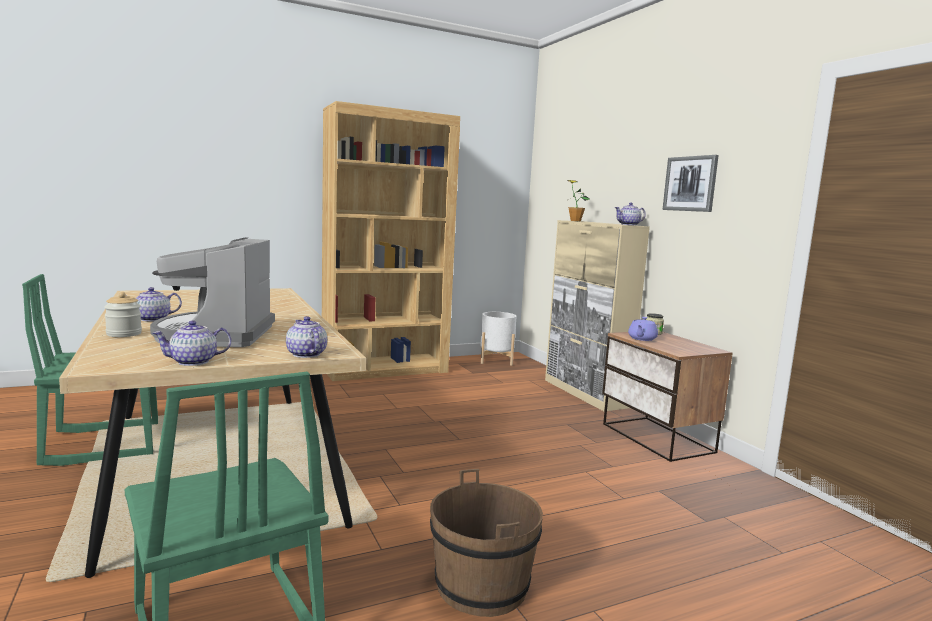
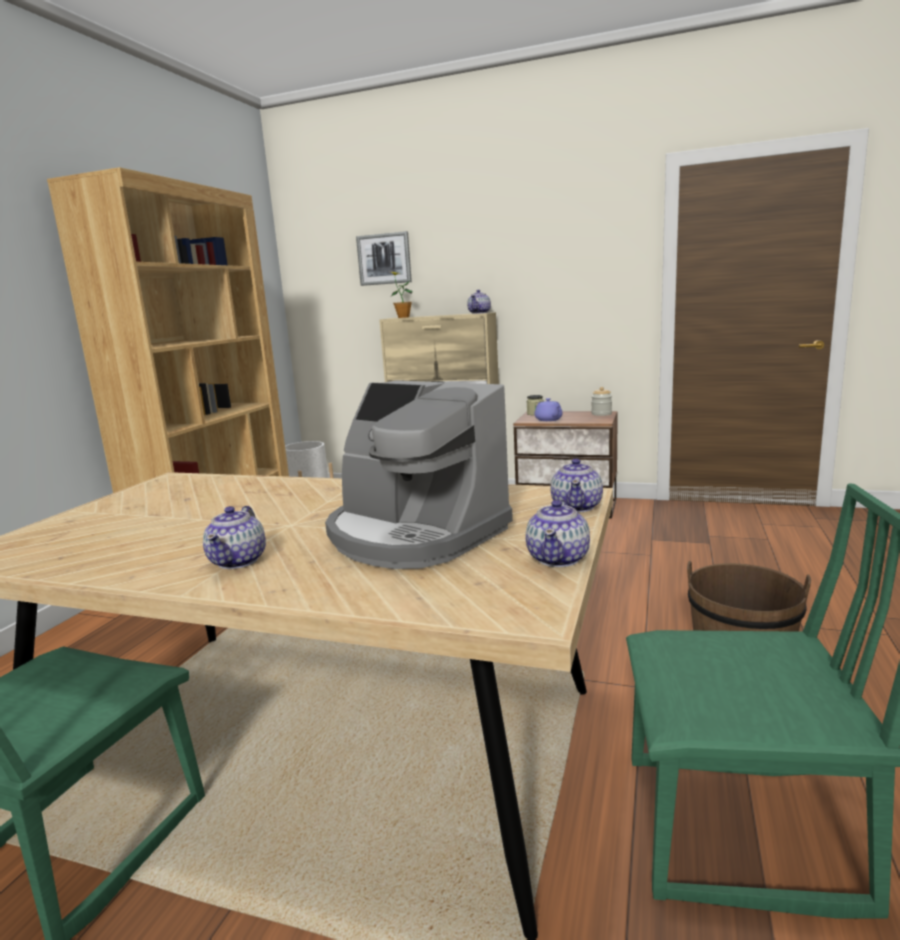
camera: 45 degrees left, 5 degrees up
jar [104,292,142,337] -> jar moved to [591,387,612,416]
teapot [286,316,327,358] -> teapot turned 90 degrees counterclockwise [550,458,603,512]
picture [662,155,719,212] -> picture moved to [356,231,412,286]

